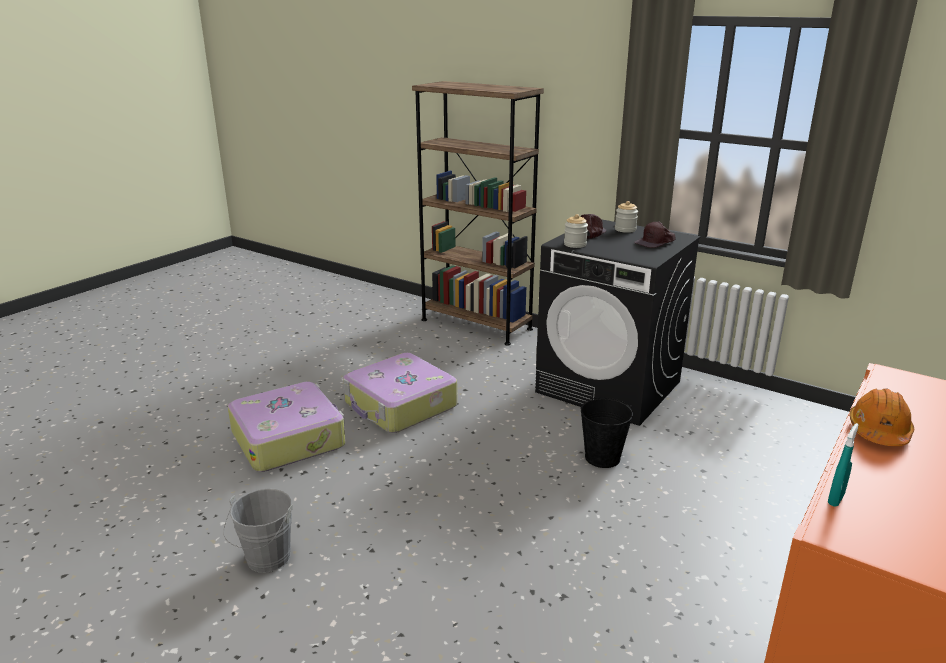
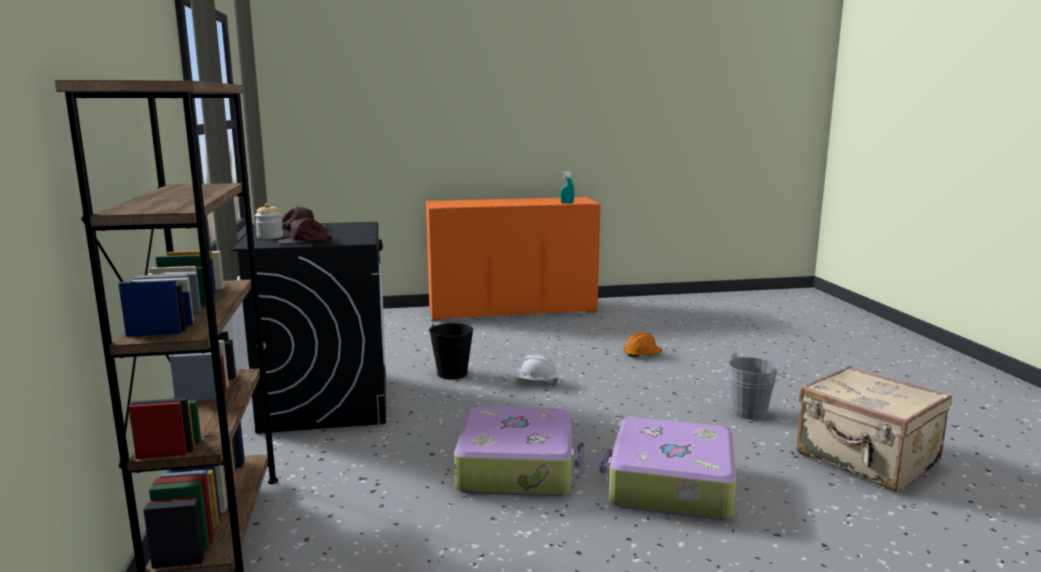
camera: 135 degrees left, 10 degrees down
jar [564,214,588,248] -> none
orange hard hat [850,388,914,446] -> orange hard hat moved to [623,332,662,357]
none -> white hard hat [515,354,558,384]
none -> beige suitcase [797,366,952,493]

